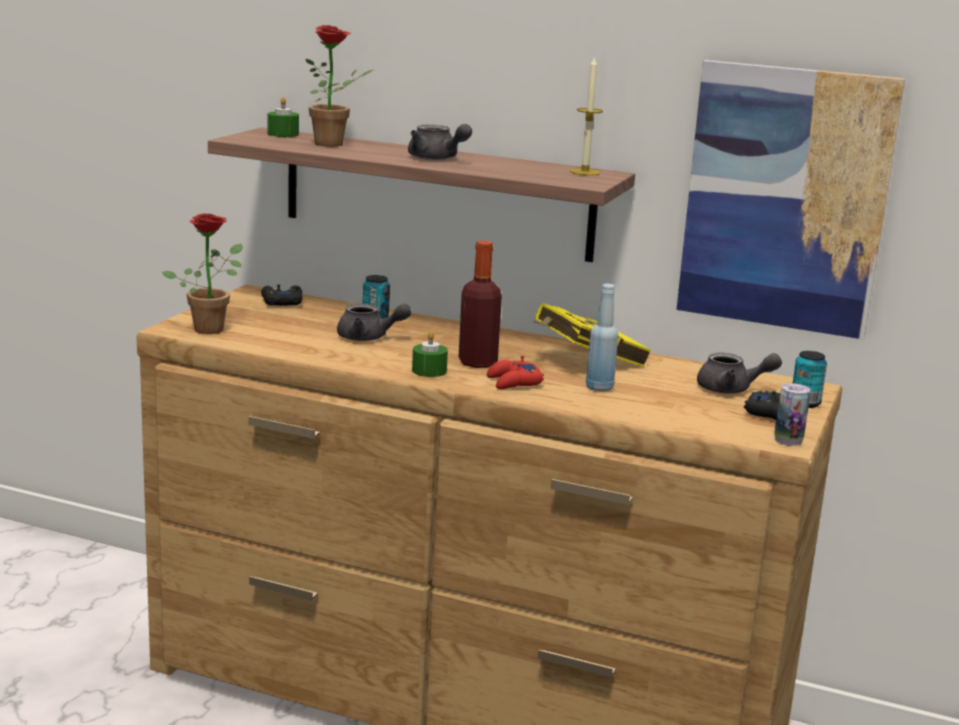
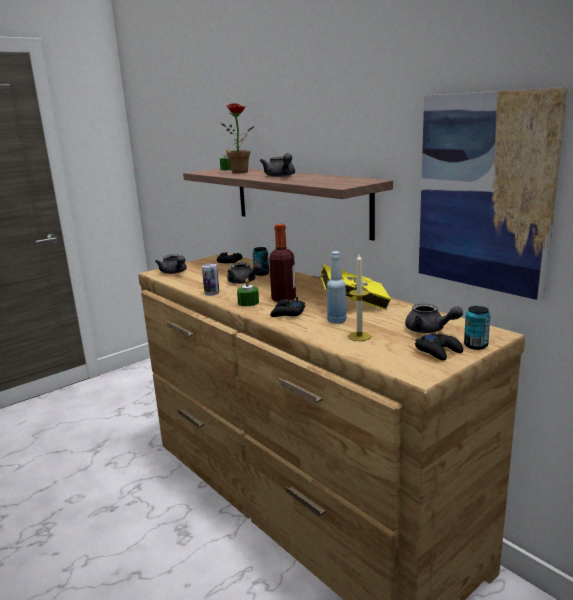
camera: 30 degrees right, 0 degrees up
potted plant [162,214,243,334] -> grey teapot [155,254,187,274]
red game controller [487,356,544,389] -> black game controller [270,297,305,317]
candle [570,56,603,175] -> candle moved to [348,254,371,341]
can [774,383,810,446] -> can moved to [202,264,219,296]

